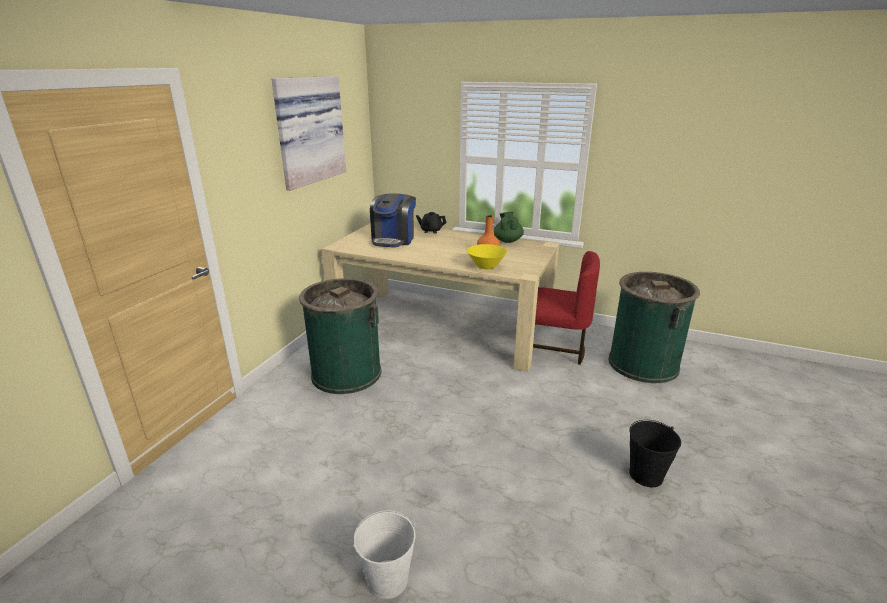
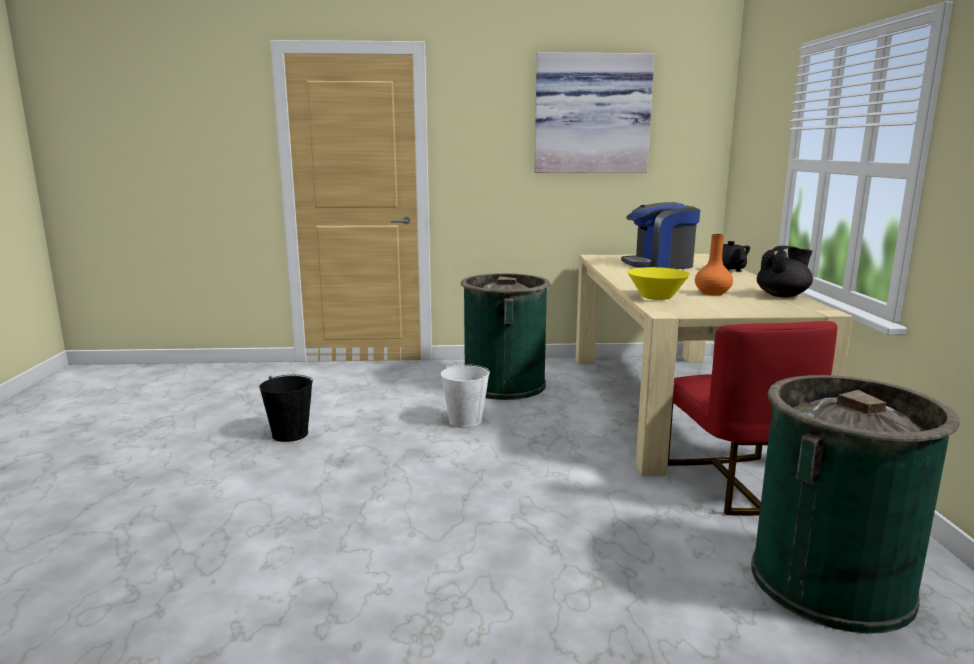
camera: 65 degrees right, 10 degrees down
white bucket [353,510,415,599] -> white bucket moved to [441,364,490,428]
green teapot [493,212,524,243] -> black teapot [757,246,813,297]
black bucket [629,420,681,487] -> black bucket moved to [259,375,313,442]

